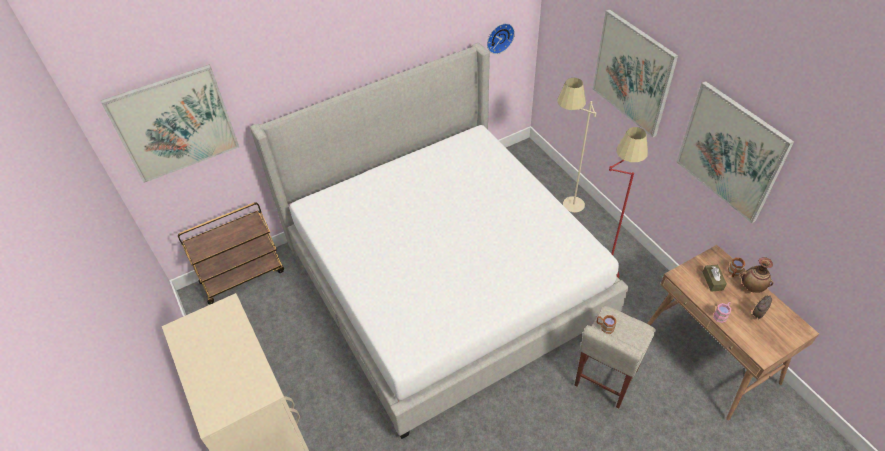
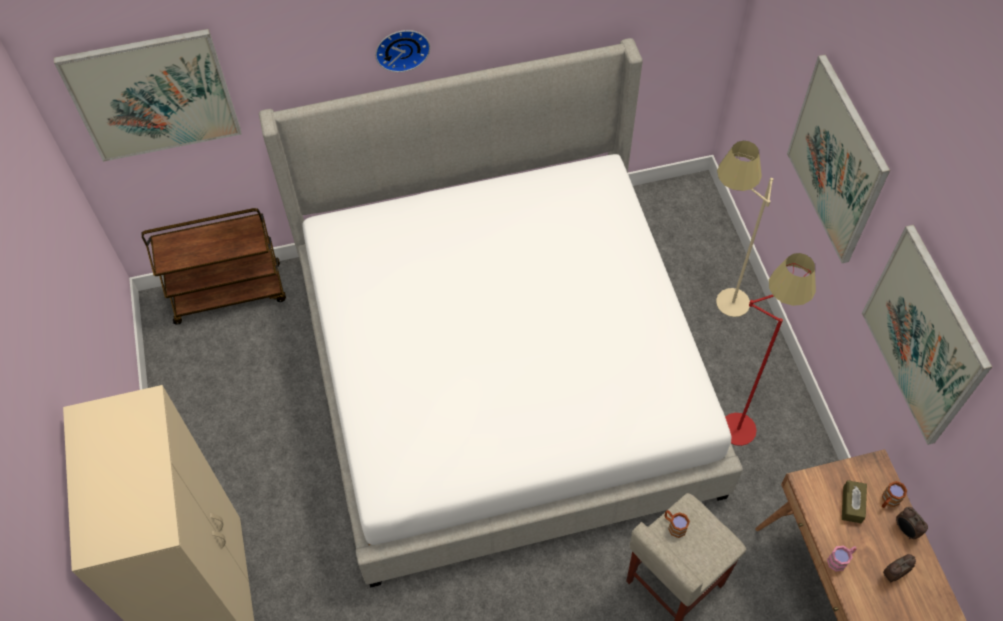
camera: 15 degrees right, 10 degrees up
wall clock [487,23,515,54] -> wall clock moved to [375,30,430,72]
vase [740,257,773,293] -> alarm clock [896,507,928,539]

